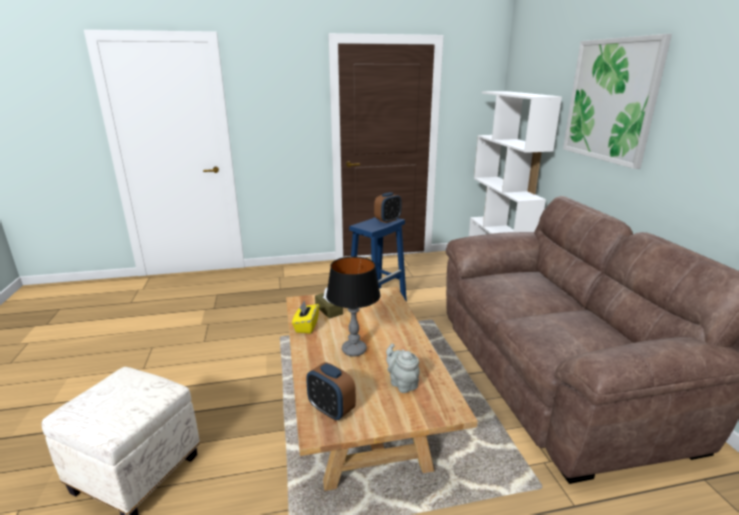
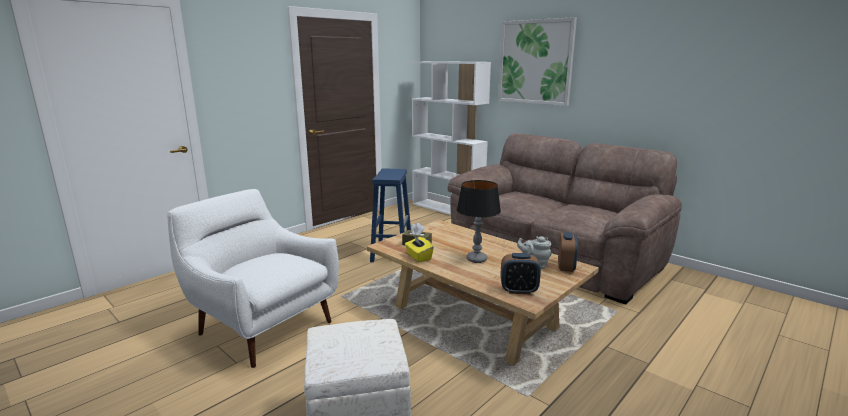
camera: 35 degrees left, 5 degrees down
alarm clock [374,192,402,223] -> alarm clock moved to [558,232,578,272]
none -> white armchair [167,189,339,368]

